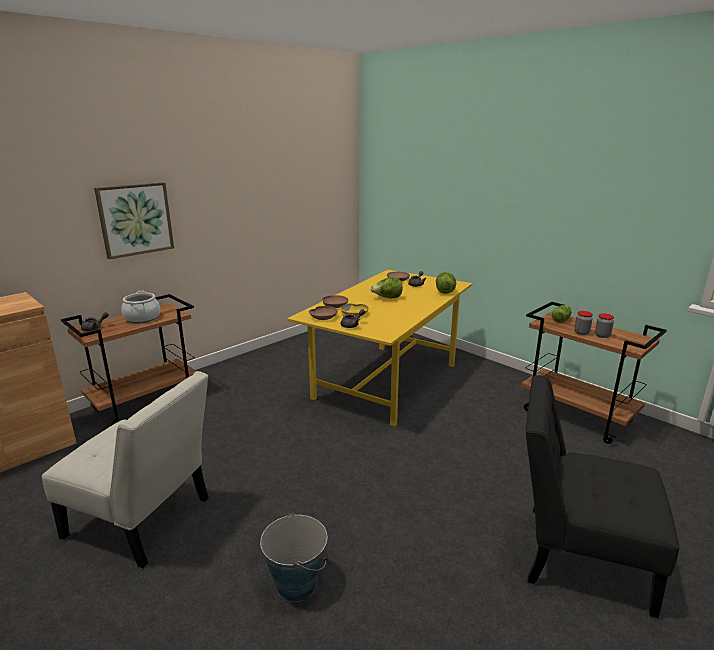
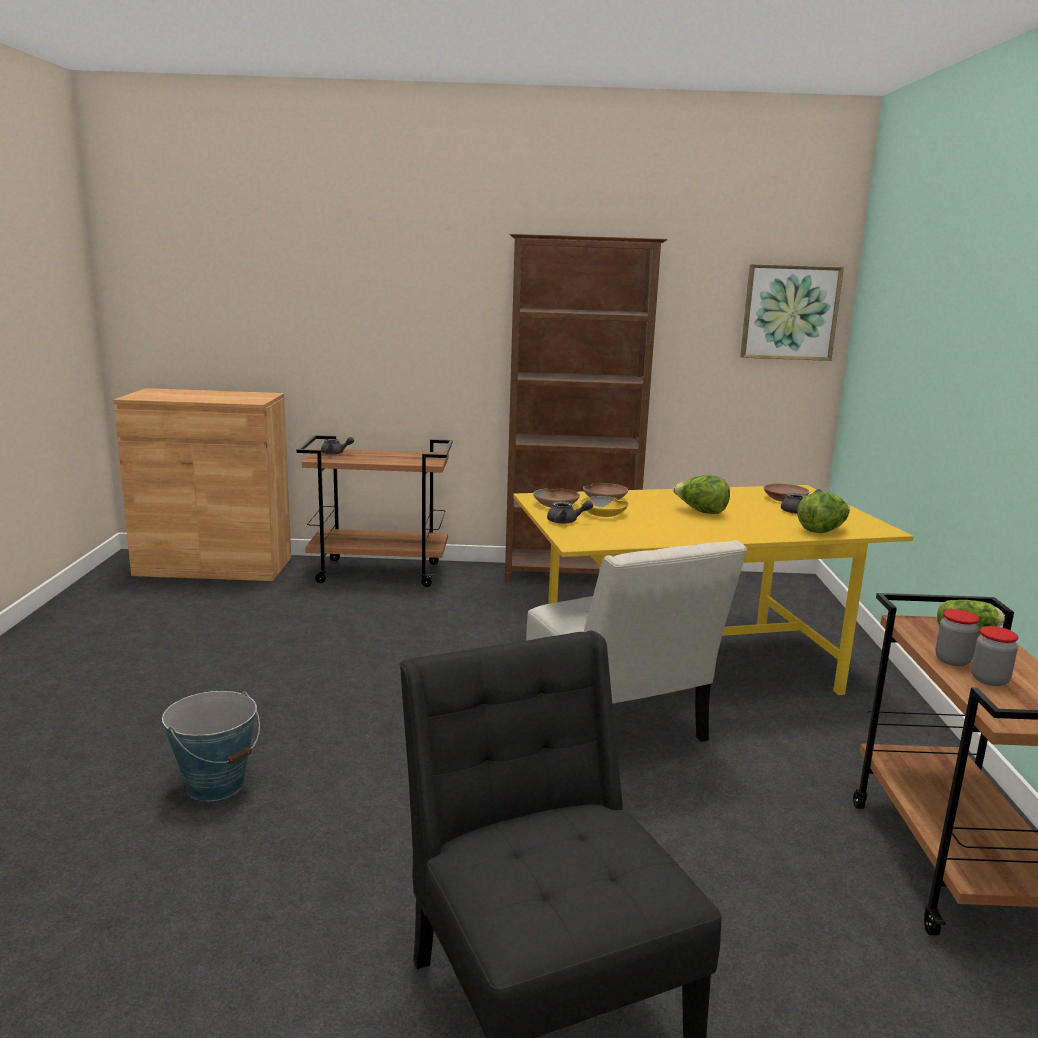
camera: 45 degrees right, 5 degrees down
white chair [42,371,209,568] -> white chair moved to [526,540,747,742]
picture [94,182,174,259] -> picture moved to [740,264,844,361]
cooking pot [121,291,160,323] -> none
none -> brown bookcase [505,234,667,582]

